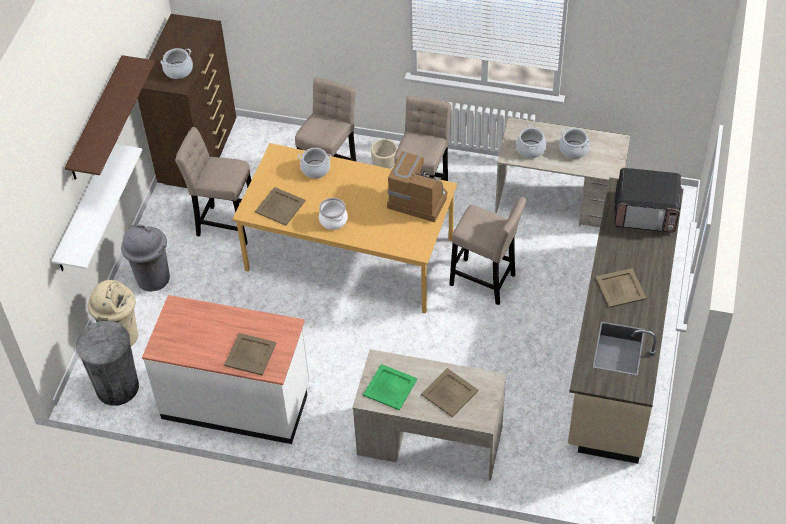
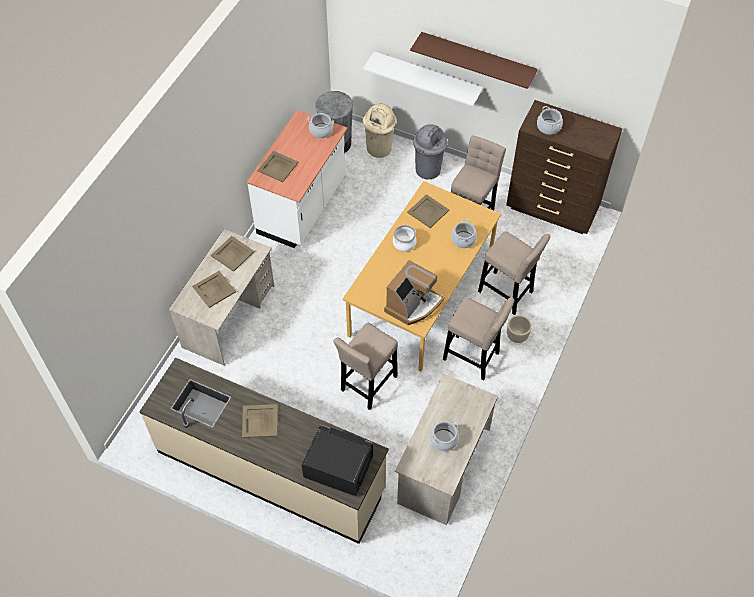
camera: 100 degrees right, 5 degrees up
green tray [363,364,417,410] -> beige tray [211,236,254,272]
cooking pot [516,124,546,158] -> cooking pot moved to [307,113,334,138]
microwave [614,168,682,232] -> microwave turned 90 degrees clockwise [302,425,374,496]

